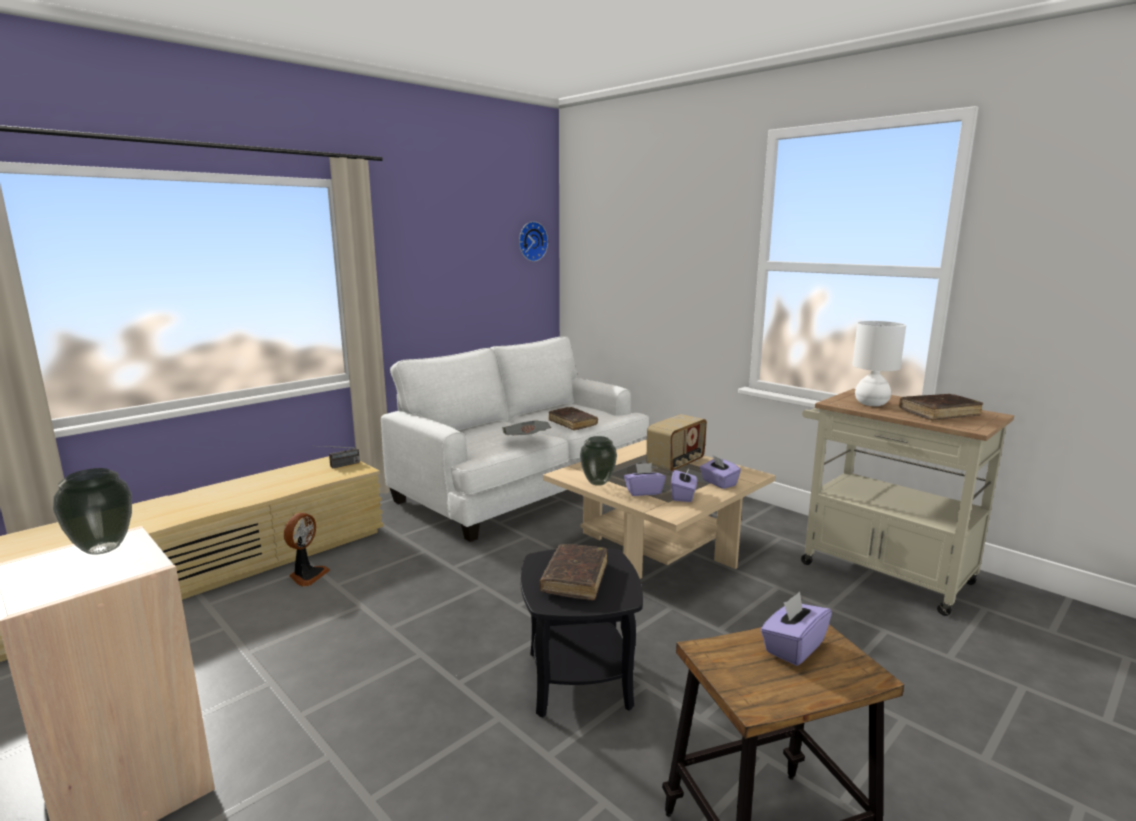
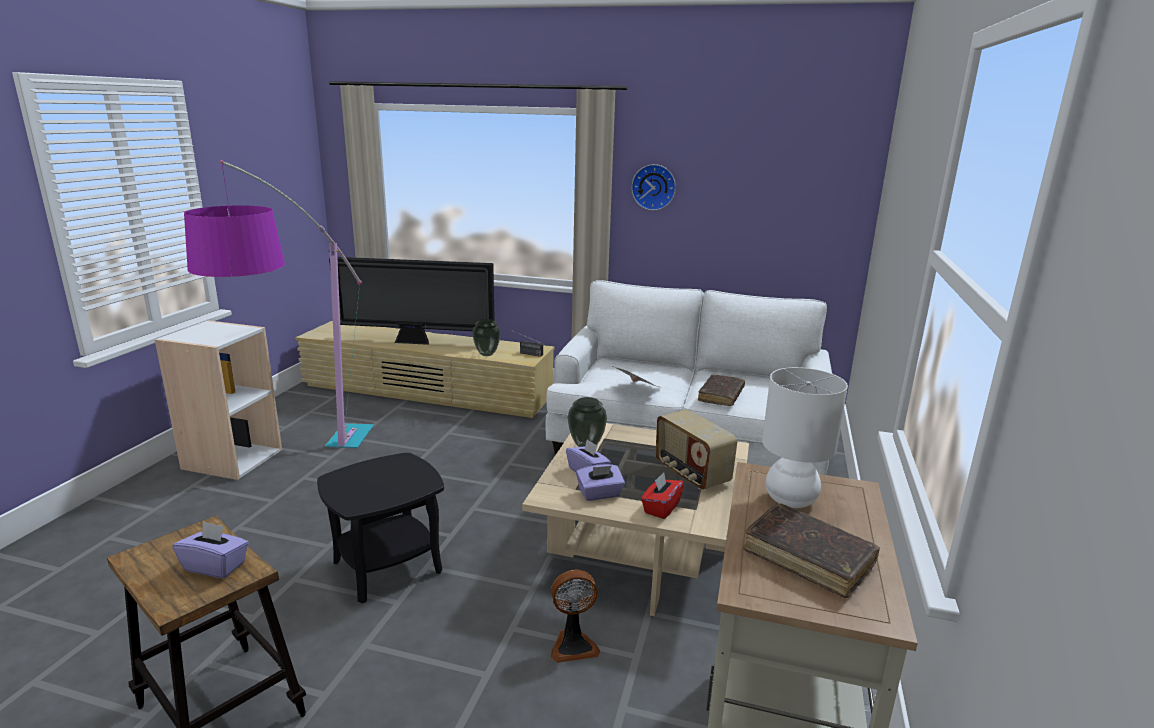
camera: 60 degrees right, 5 degrees up
vase [53,468,132,555] -> vase moved to [472,319,501,356]
fan [284,513,330,587] -> fan moved to [551,570,600,663]
wall clock [519,221,548,262] -> wall clock moved to [631,164,676,210]
brown book [540,544,607,600] -> none
radio [646,414,707,472] -> radio turned 45 degrees clockwise [655,409,737,490]
purple tissue box [700,455,741,489] -> red tissue box [641,472,684,519]
none -> floor lamp [184,160,374,448]
none -> television [329,257,495,345]

